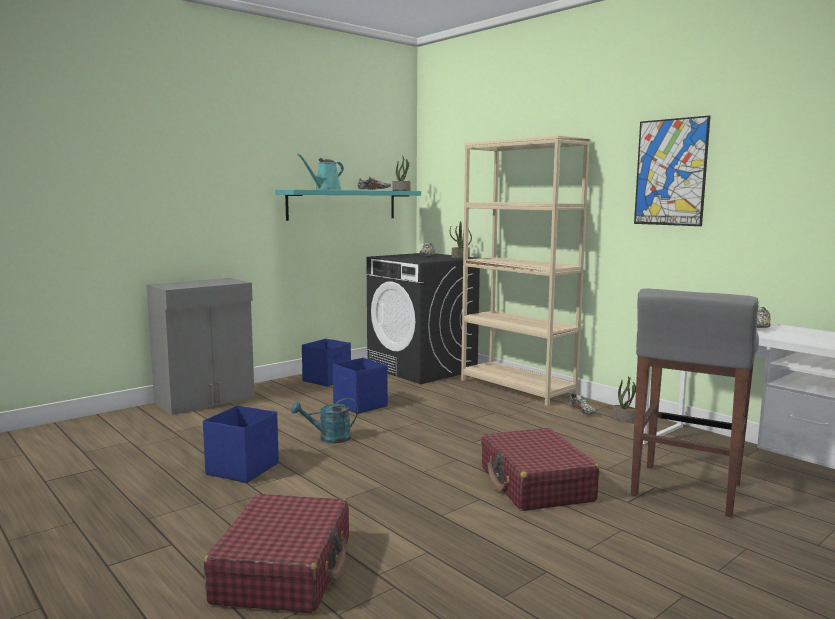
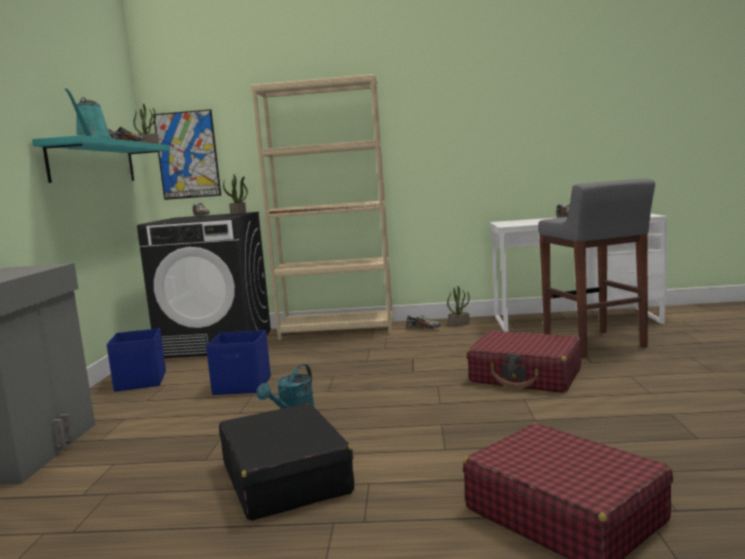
camera: 45 degrees left, 0 degrees up
blue storage box [203,405,279,483] -> black suitcase [219,403,354,521]
picture [634,115,711,226] -> picture moved to [153,109,221,200]

